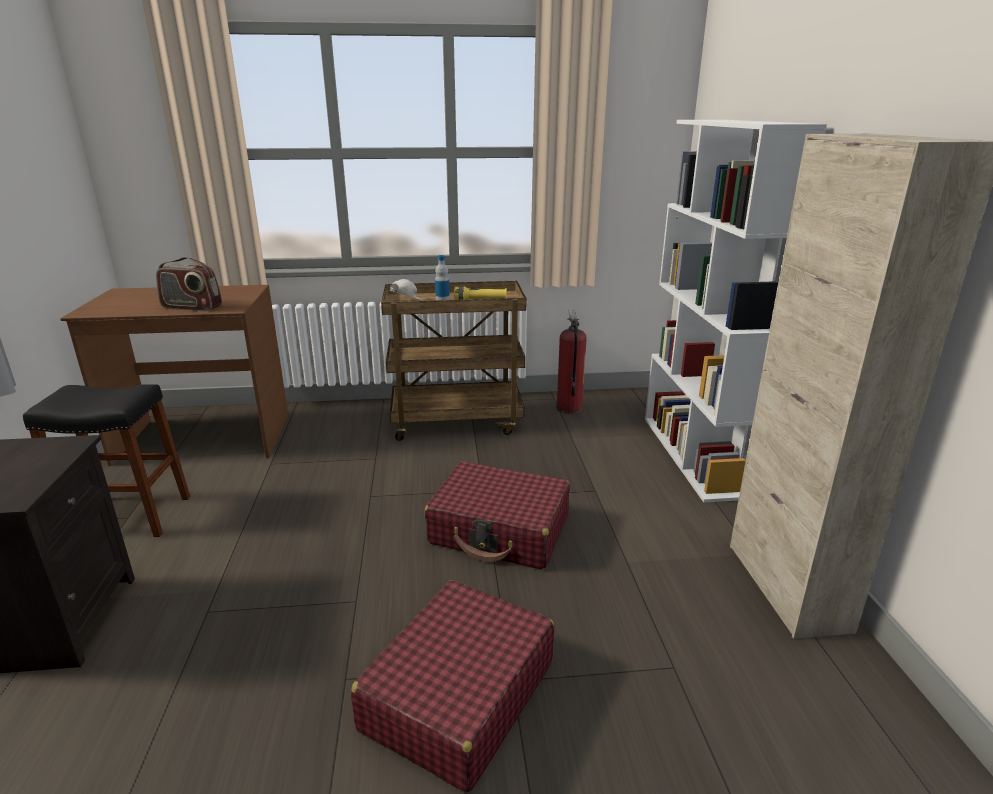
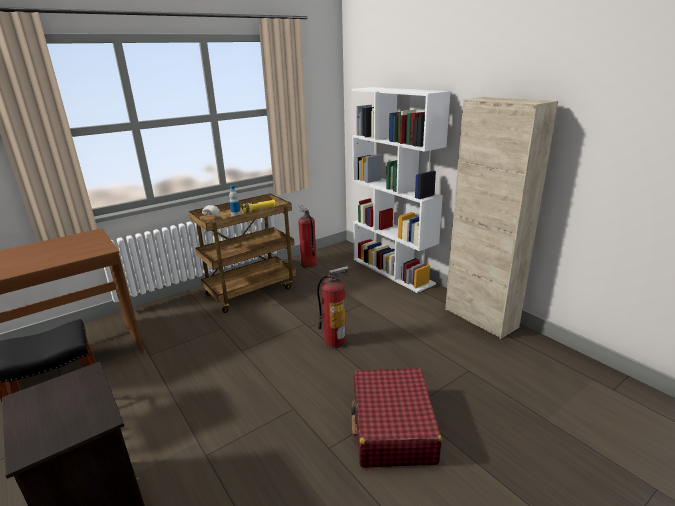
camera: 30 degrees left, 0 degrees up
radio [156,257,222,311] -> none
red suitcase [424,461,570,570] -> fire extinguisher [317,266,349,349]

